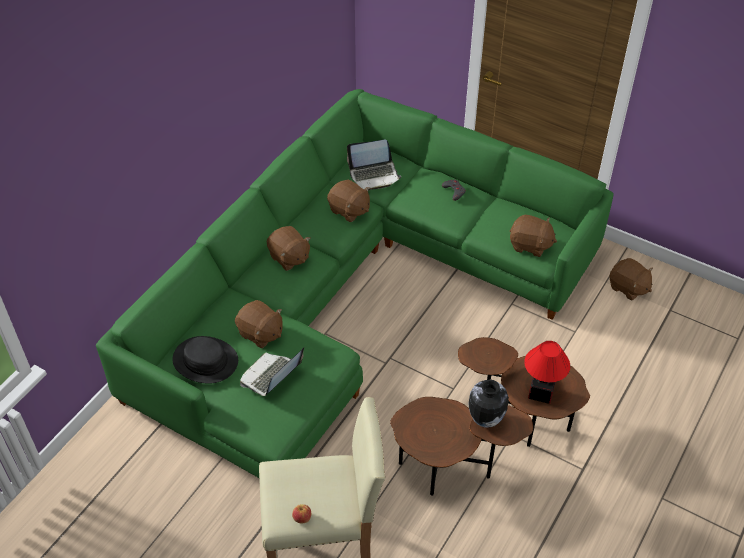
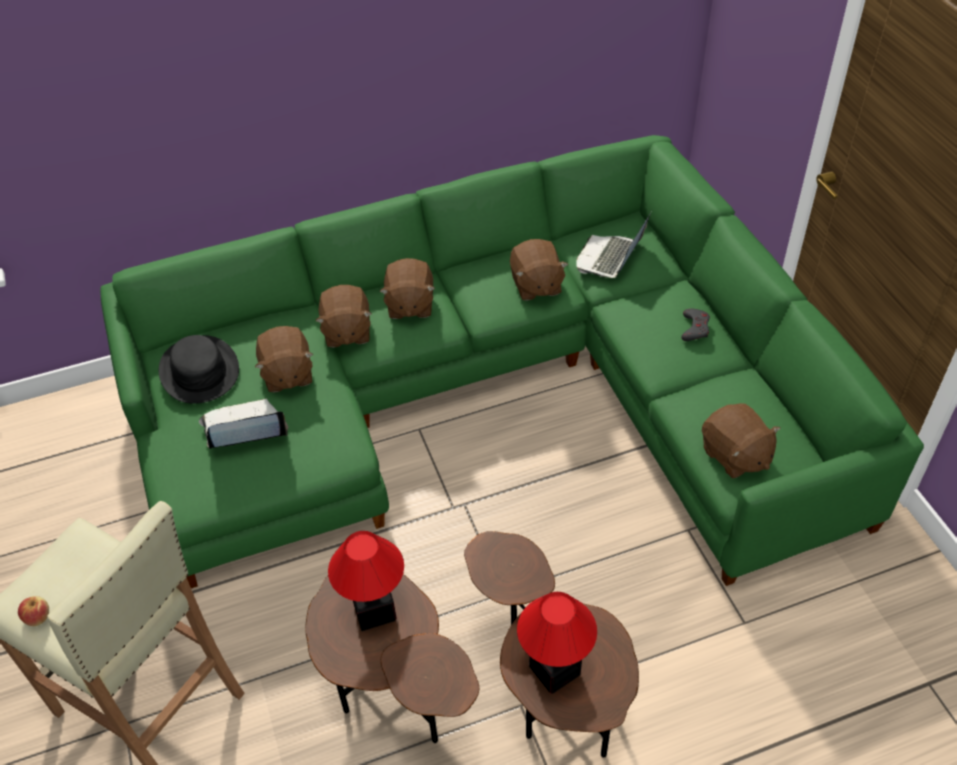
camera: 40 degrees right, 0 degrees up
laptop [347,140,401,191] -> laptop turned 90 degrees clockwise [576,213,651,278]
vase [468,380,509,428] -> none
brown plush toy [610,258,653,301] -> brown plush toy moved to [316,285,372,348]
none -> table lamp [328,531,404,631]

